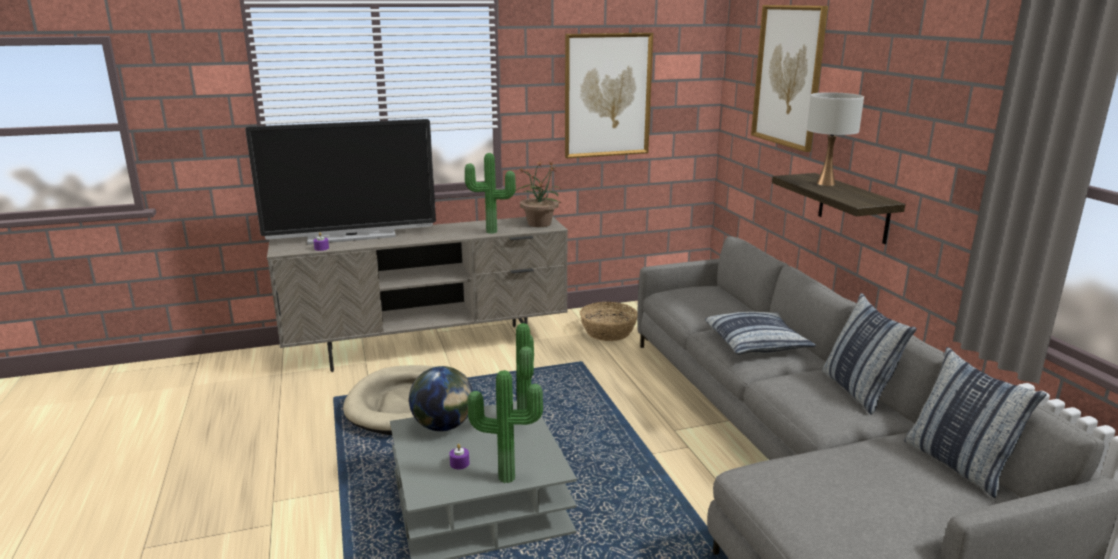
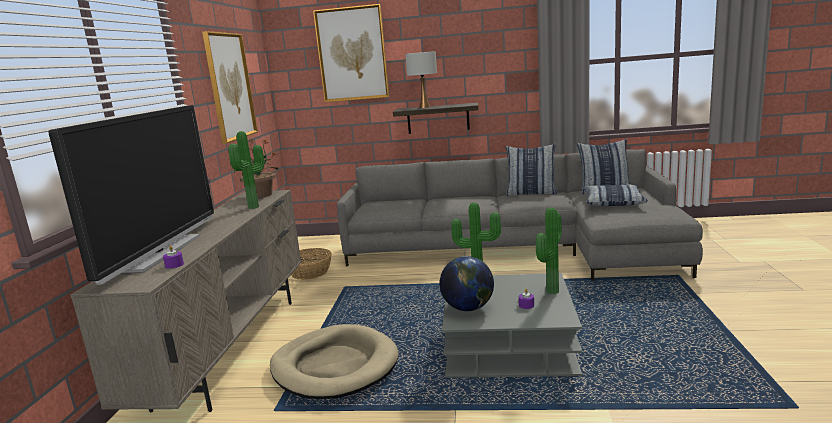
camera: 65 degrees left, 5 degrees down
pillow [705,312,816,355] -> pillow moved to [583,185,648,206]

